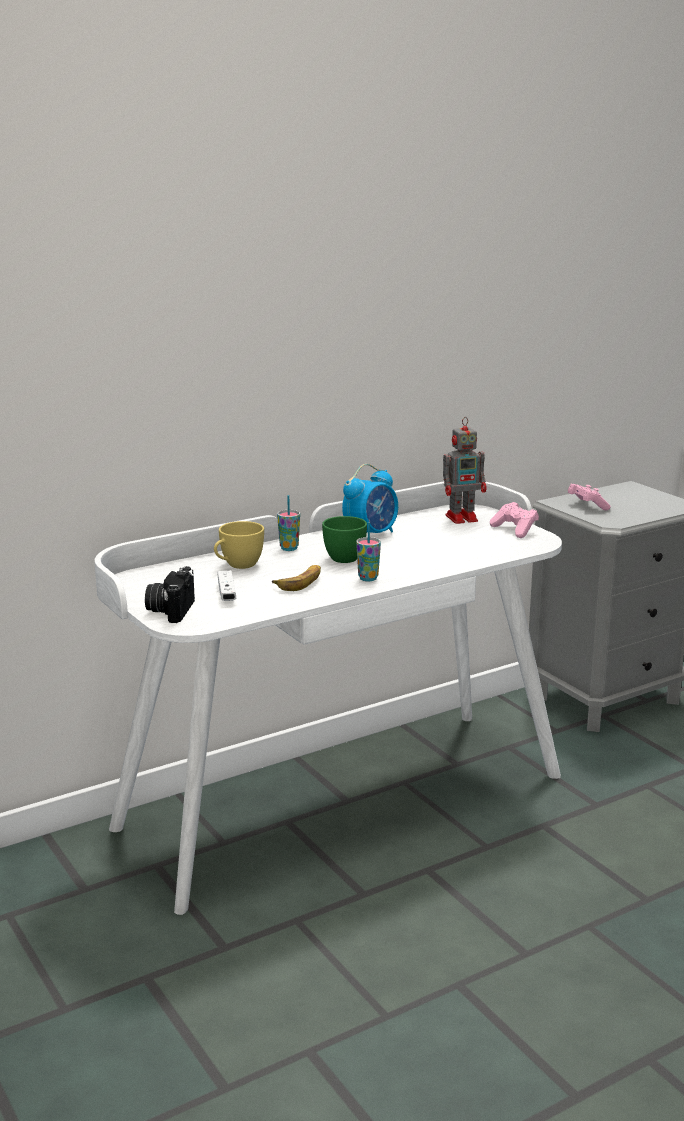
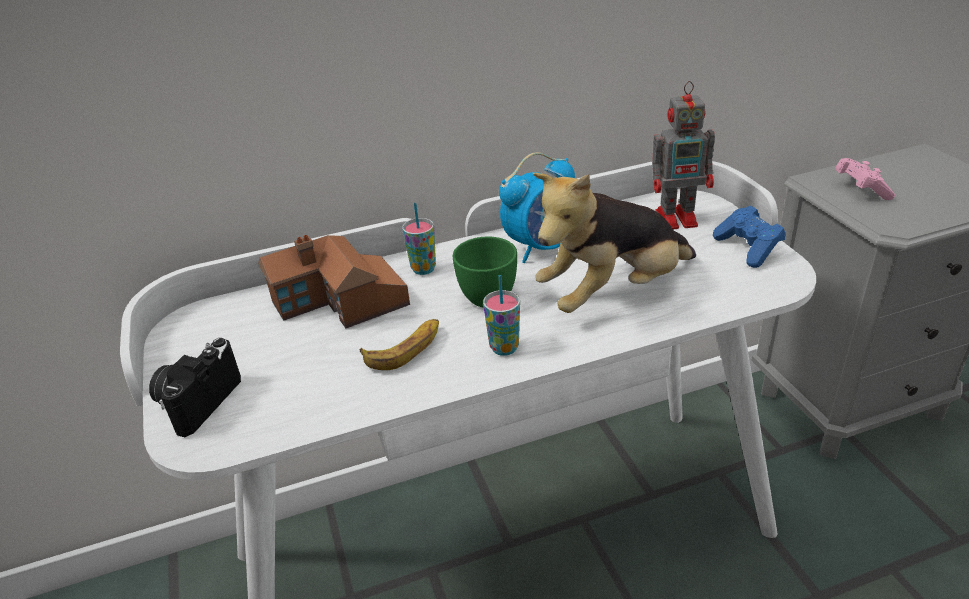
camera: 15 degrees right, 15 degrees up
yellow cup [214,521,264,569] -> toy house [258,235,410,328]
white game controller [217,570,236,601] -> none
pink game controller [490,502,539,538] -> blue game controller [713,206,786,268]
none -> plush toy [533,173,696,313]

